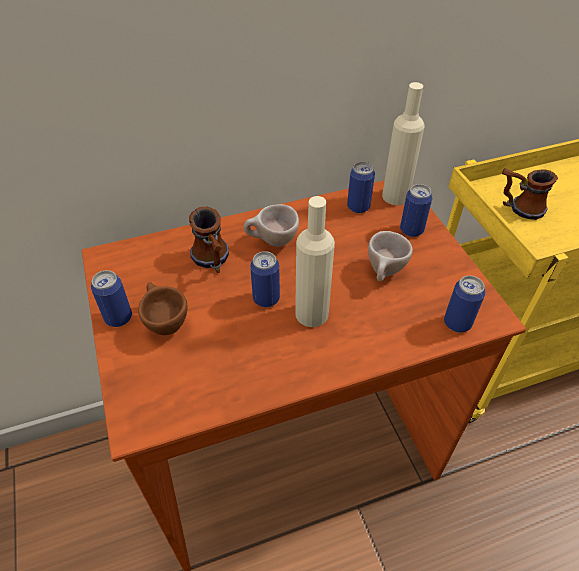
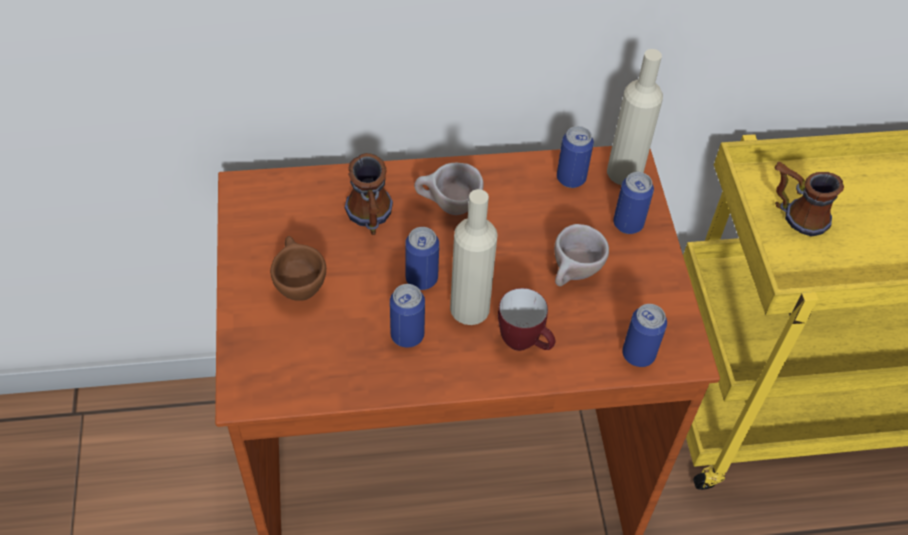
camera: 10 degrees right, 5 degrees up
can [91,270,132,327] -> can moved to [390,284,425,348]
none -> mug [498,288,556,351]

